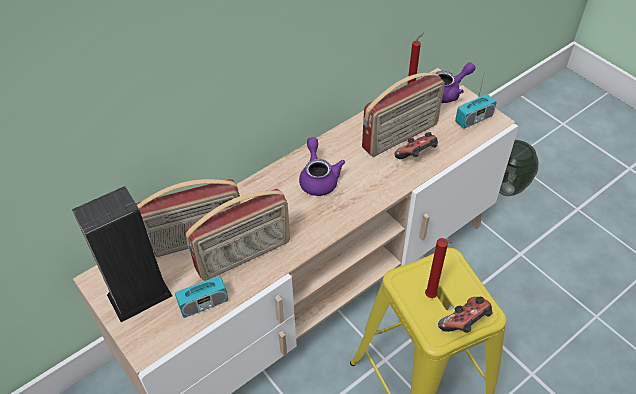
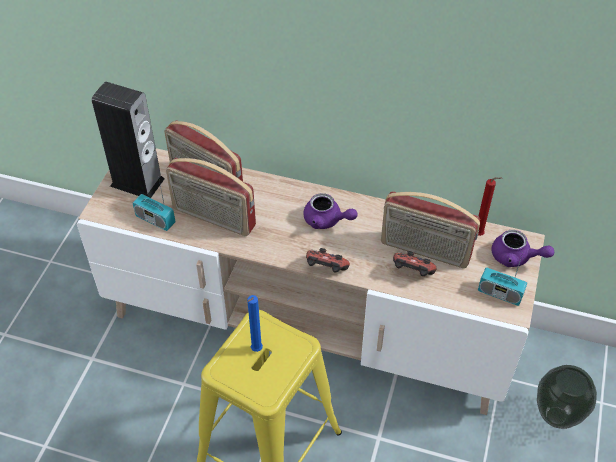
camera: 55 degrees right, 0 degrees up
purple teapot [299,137,345,196] -> purple teapot turned 75 degrees clockwise [303,193,358,229]
red candle [425,238,452,298] -> blue candle [247,295,263,352]
game controller [438,297,492,333] -> game controller moved to [306,248,350,273]

